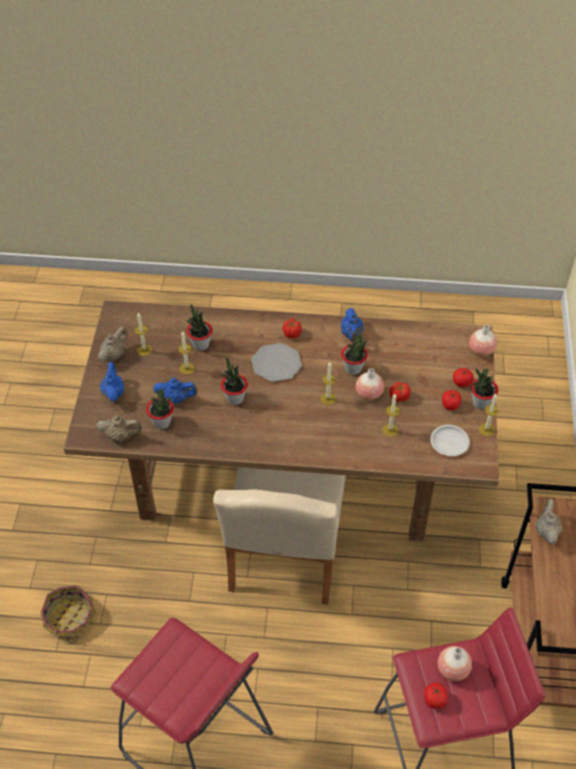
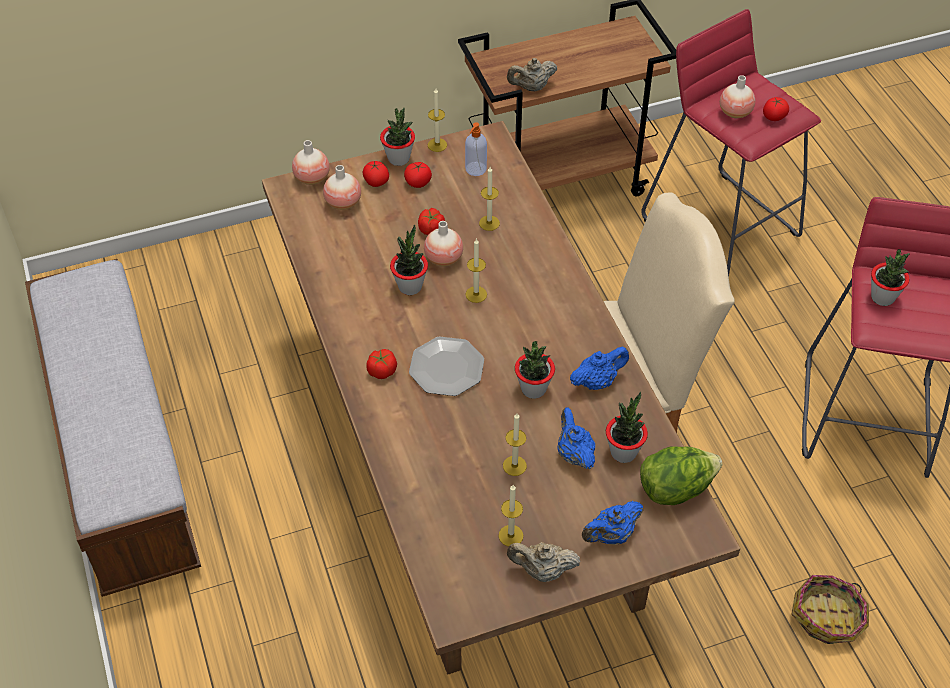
camera: 115 degrees left, 0 degrees up
beige teapot [96,415,142,442] -> lettuce [640,446,722,505]
potted plant [186,304,213,351] -> potted plant moved to [871,249,910,306]
blue teapot [341,308,364,342] -> blue teapot moved to [570,347,629,390]
white plate [431,425,470,456] -> soap dispenser [465,122,487,176]
none -> bench [25,259,201,597]
none -> vase [323,165,361,210]

